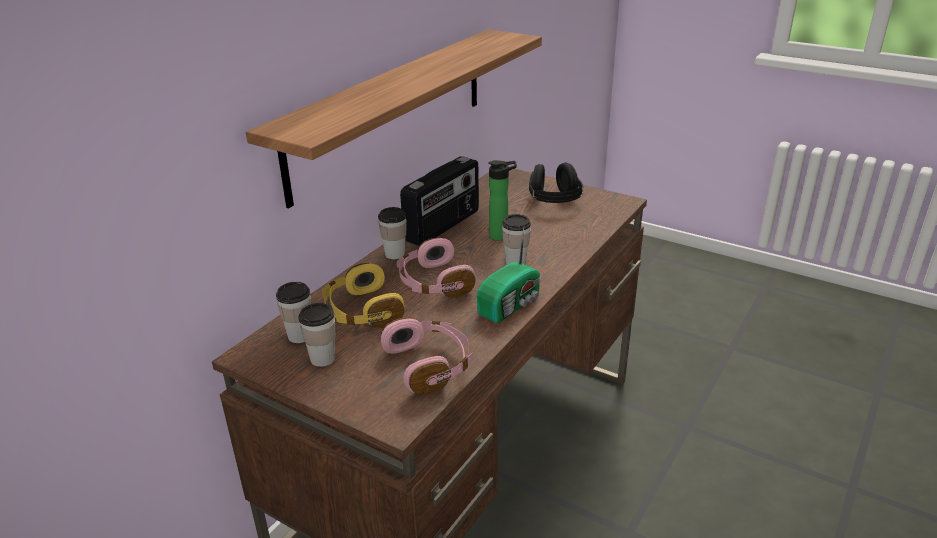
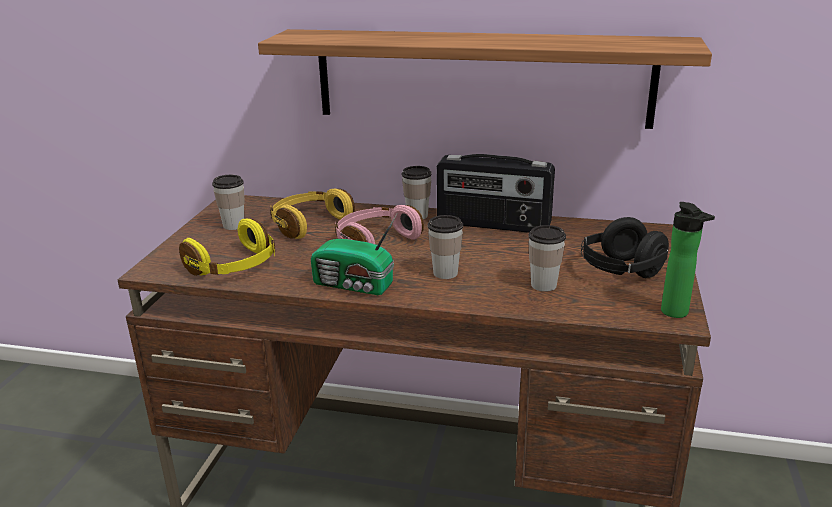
camera: 70 degrees right, 5 degrees down
cup [276,282,311,343] -> cup moved to [528,225,566,292]
pink headphones [381,317,473,395] -> yellow headphones [179,219,275,276]
bottle [488,160,517,241] -> bottle moved to [661,202,715,318]

